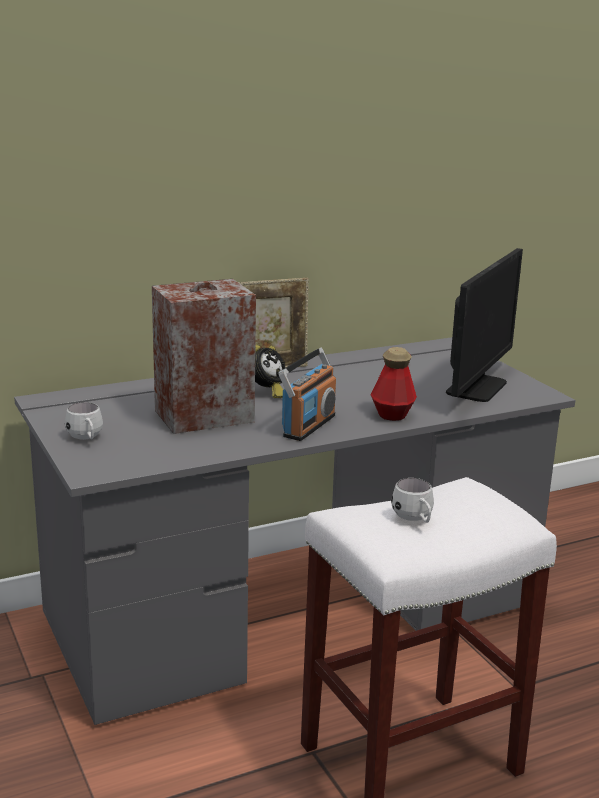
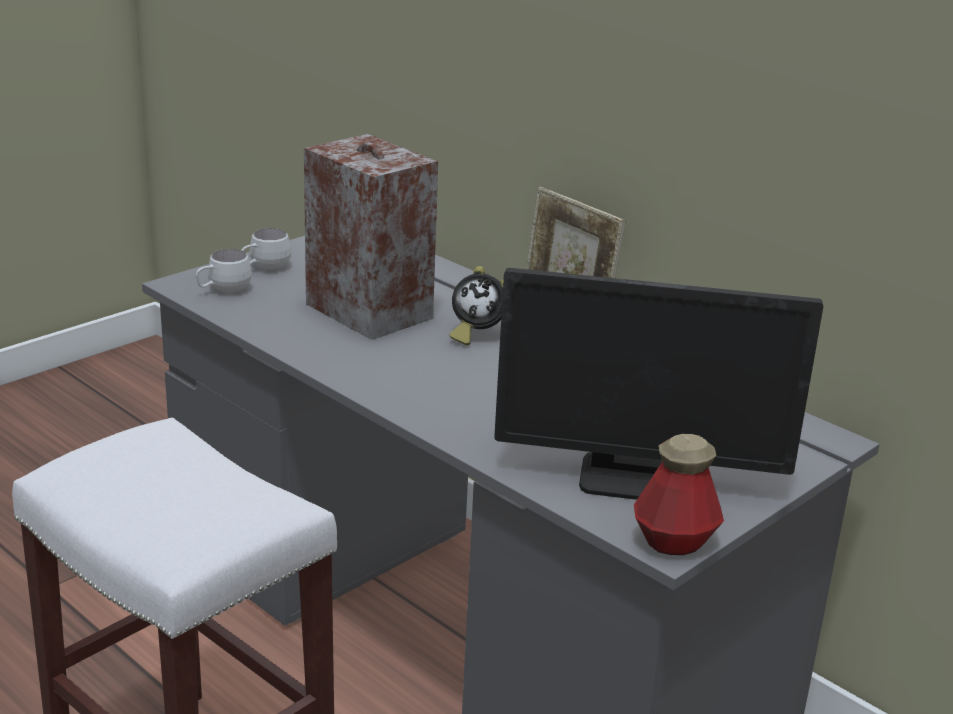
camera: 70 degrees right, 5 degrees up
radio [278,348,336,441] -> none
bottle [371,347,417,421] -> bottle moved to [634,434,724,555]
white mug [391,478,434,523] -> white mug moved to [196,249,252,292]

